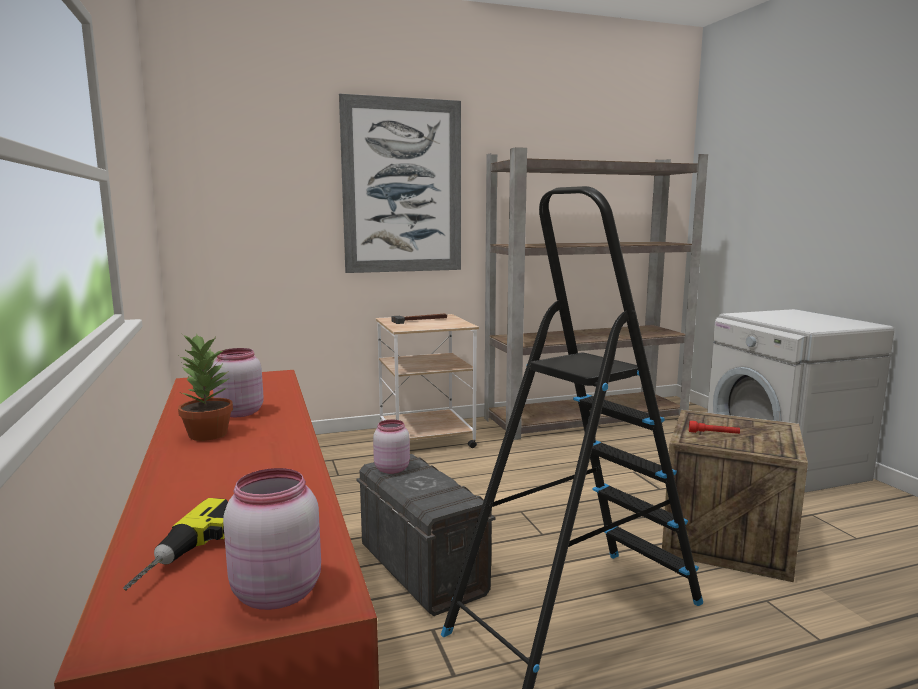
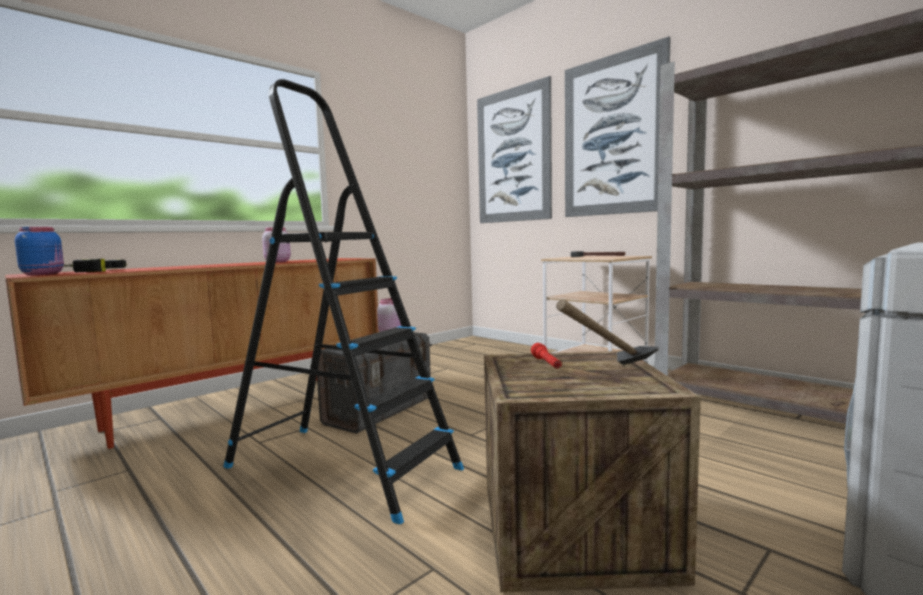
camera: 65 degrees right, 5 degrees down
potted plant [178,334,233,441] -> none
pink jar [223,468,321,610] -> blue jar [15,227,64,275]
none -> picture [477,76,552,223]
none -> hammer [556,299,659,365]

